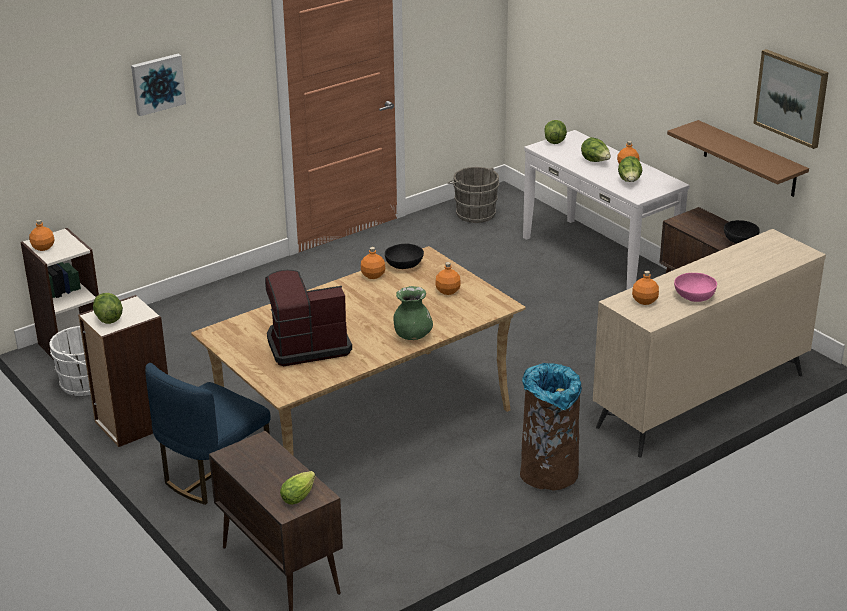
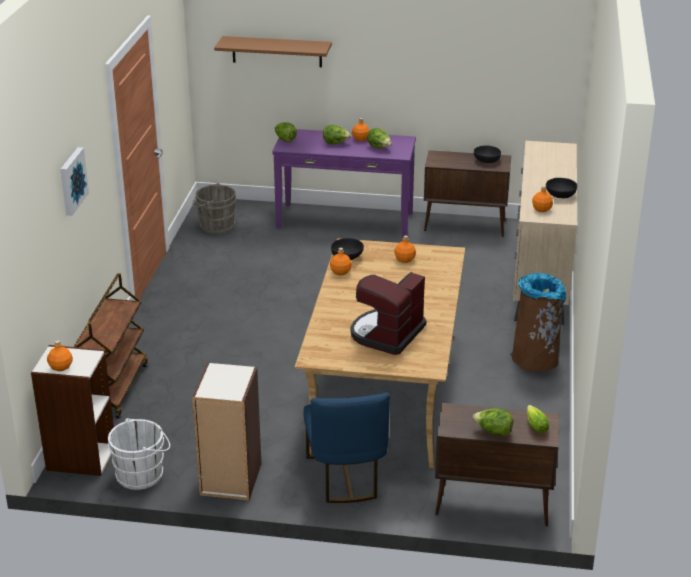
camera: 45 degrees left, 0 degrees up
lettuce [93,293,123,324] -> lettuce moved to [473,409,513,436]
green vase [394,286,433,340] -> none
white console table [523,130,690,290] -> purple console table [272,129,416,238]
brown shelf [667,120,809,197] -> brown shelf moved to [214,36,332,67]
pink bowl [674,273,717,302] -> black bowl [546,178,577,198]
picture [753,49,829,149] -> none
none -> brown cart [73,273,148,419]

